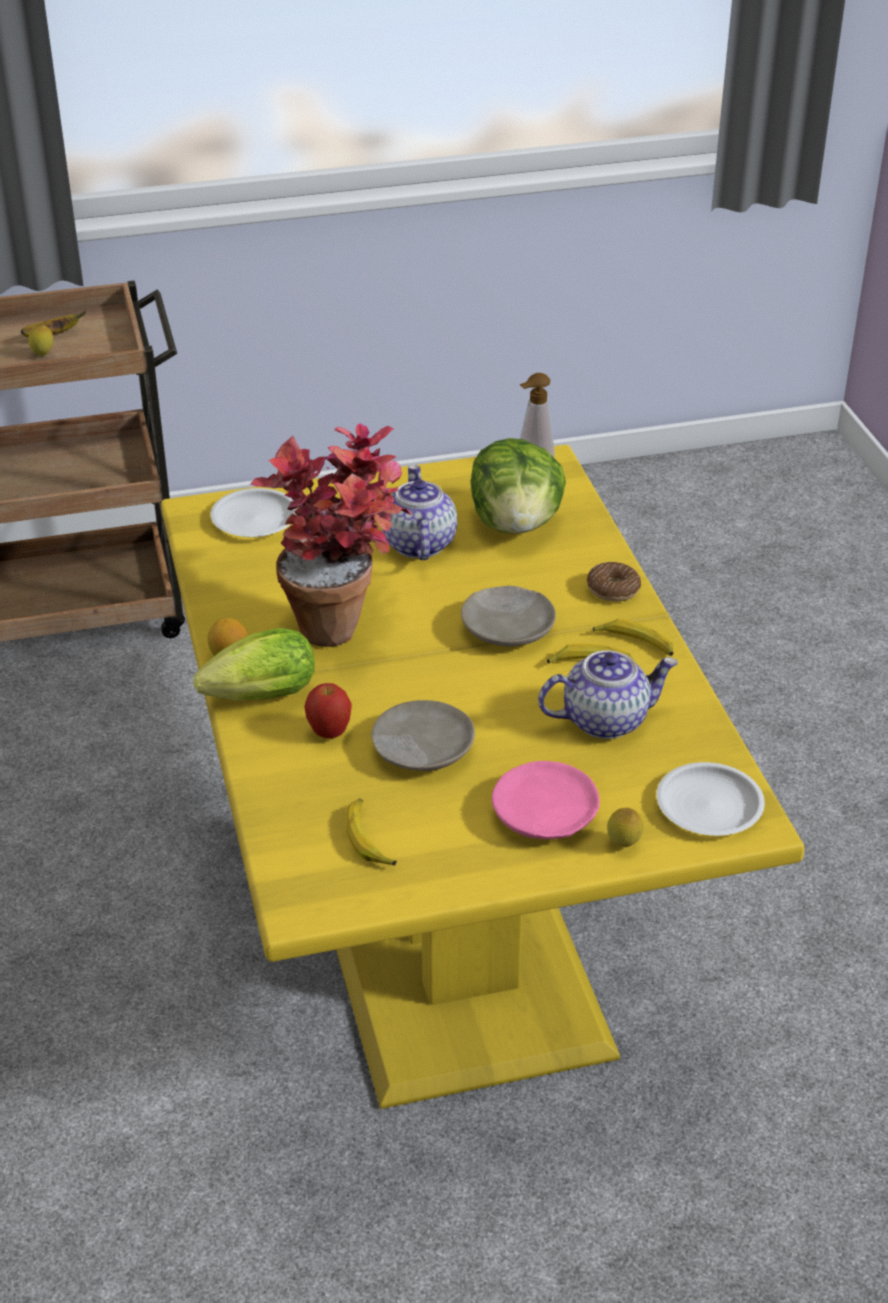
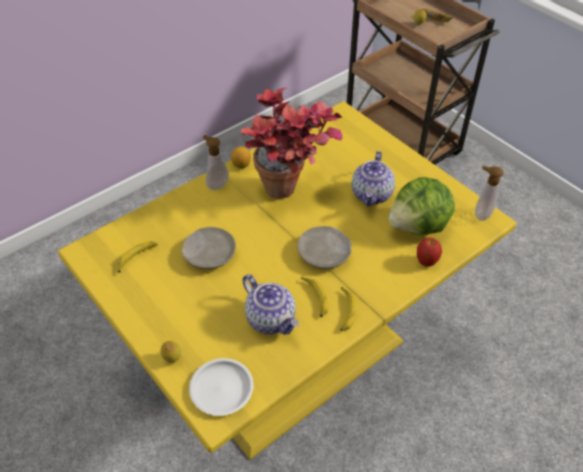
camera: 65 degrees right, 10 degrees up
lettuce [194,628,315,700] -> soap dispenser [203,135,229,190]
white plate [210,488,298,537] -> none
apple [304,683,352,739] -> apple moved to [417,238,442,267]
teapot [382,465,457,560] -> teapot turned 135 degrees clockwise [352,151,395,206]
pink plate [492,761,600,839] -> none
donut [587,562,641,602] -> none

